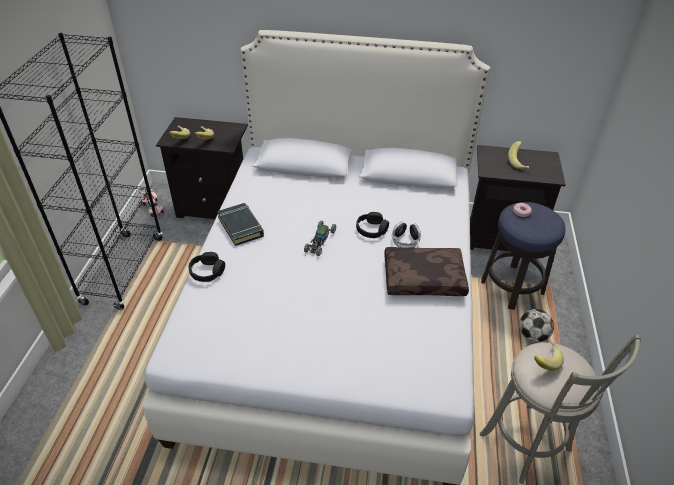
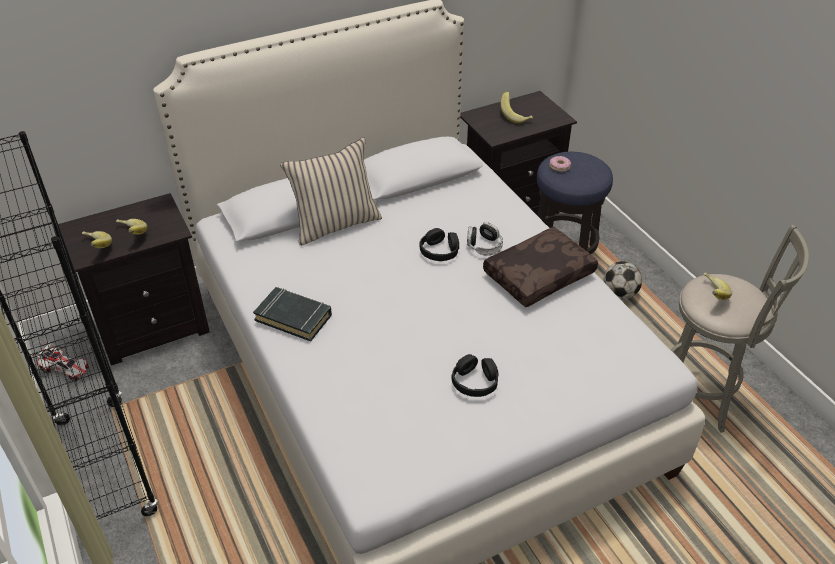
camera: 35 degrees left, 0 degrees up
black headphones [188,252,225,282] -> black headphones moved to [451,354,498,397]
toy car [304,221,336,256] -> none
none -> beige pillow [280,138,382,246]

